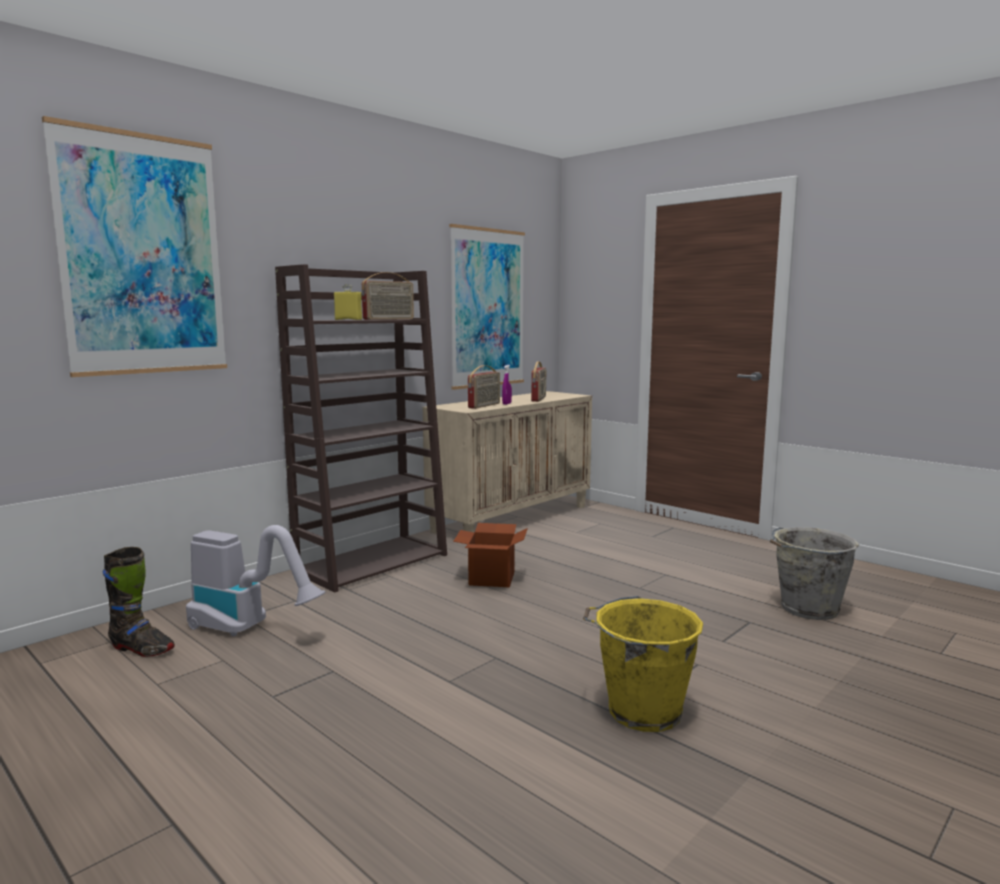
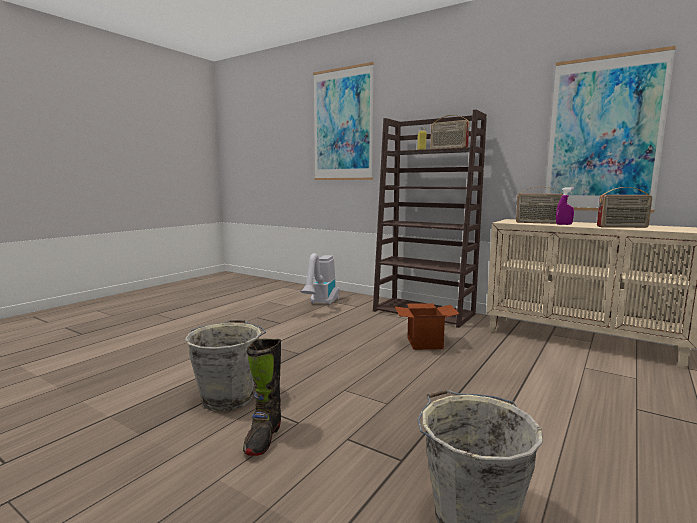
camera: 80 degrees right, 0 degrees up
black boot [102,547,175,657] -> black boot moved to [243,339,281,456]
yellow bucket [583,596,703,732] -> grey bucket [185,320,266,412]

